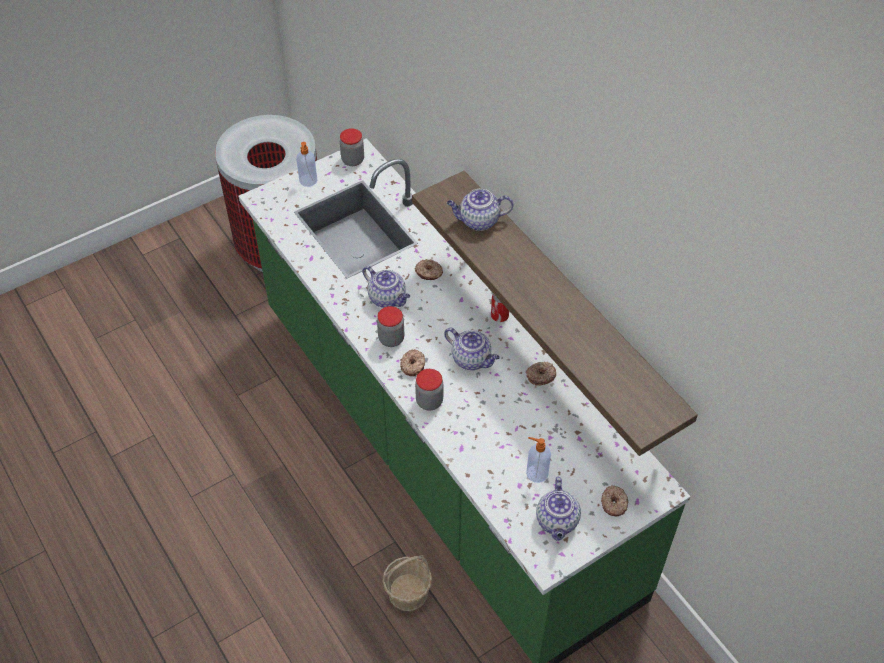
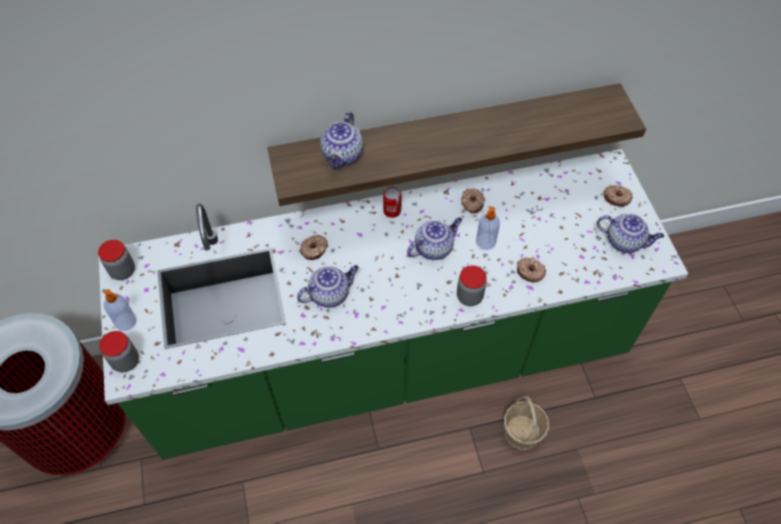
camera: 70 degrees left, 5 degrees up
jar [377,306,405,347] -> jar moved to [99,331,139,372]
donut [400,349,426,376] -> donut moved to [517,257,547,283]
soap dispenser [526,437,551,483] -> soap dispenser moved to [476,207,500,250]

